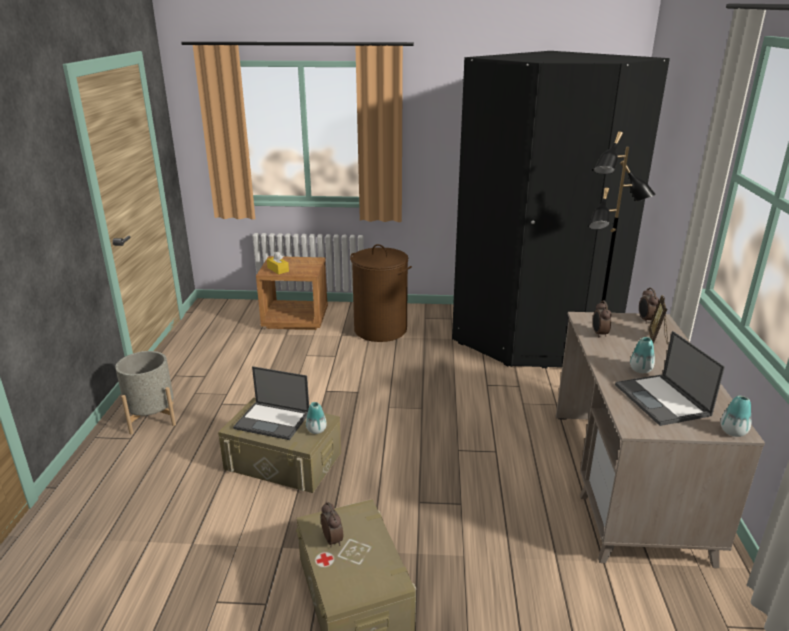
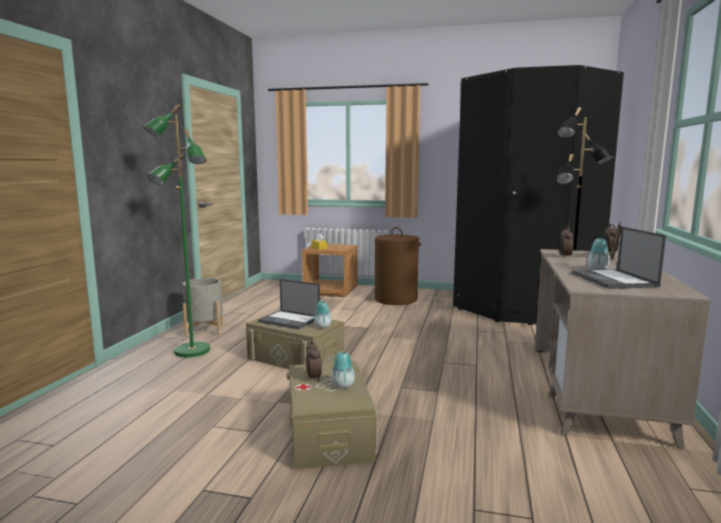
camera: 10 degrees right, 15 degrees down
vase [721,396,751,437] -> vase moved to [332,351,355,388]
none -> green floor lamp [144,104,210,357]

